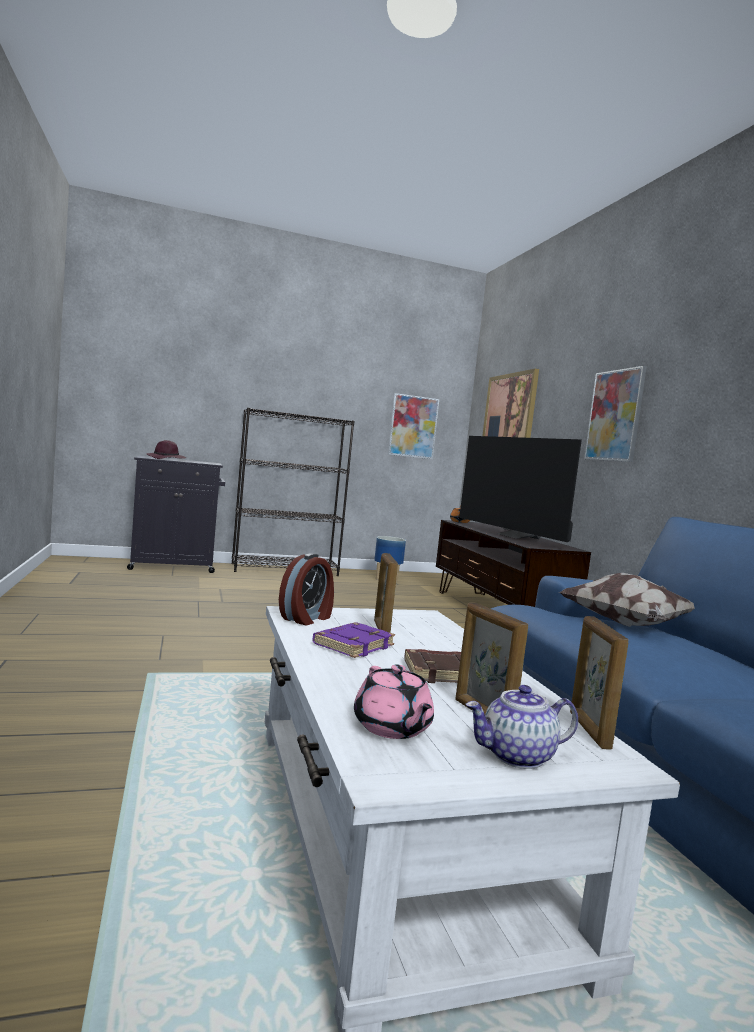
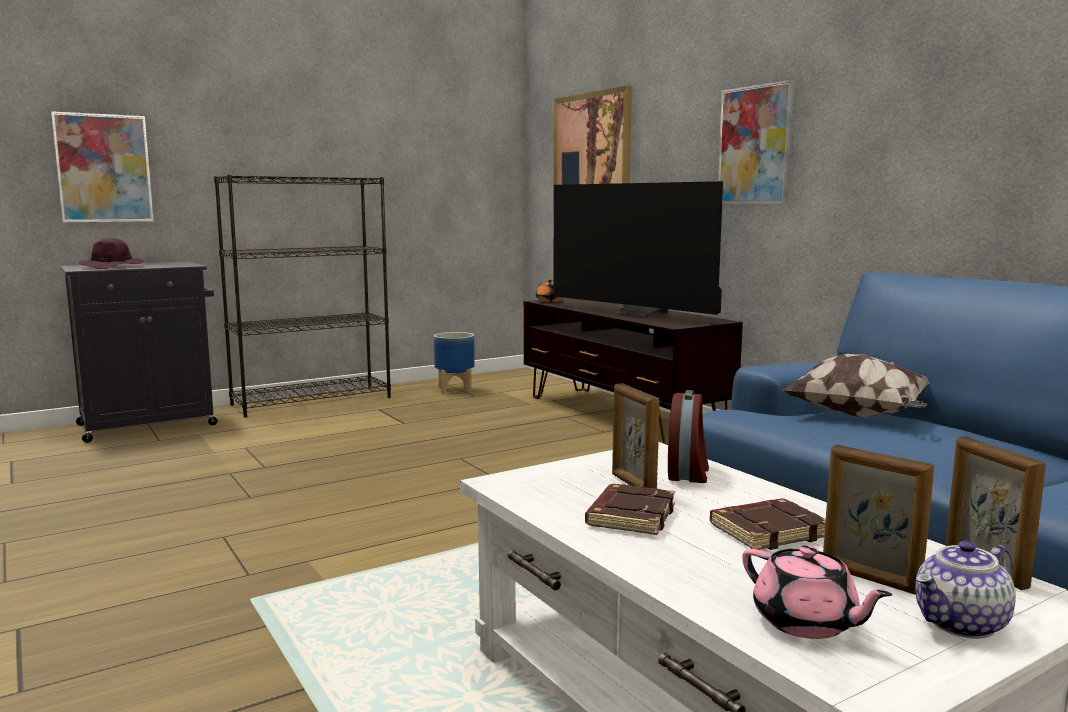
camera: 15 degrees left, 5 degrees up
alarm clock [279,553,334,625] -> alarm clock moved to [668,390,709,483]
purple book [312,622,395,658] -> brown book [585,484,675,535]
picture [388,393,439,459] -> picture moved to [51,111,154,222]

